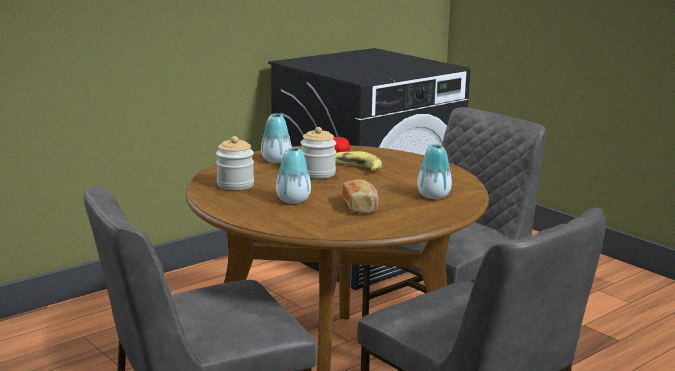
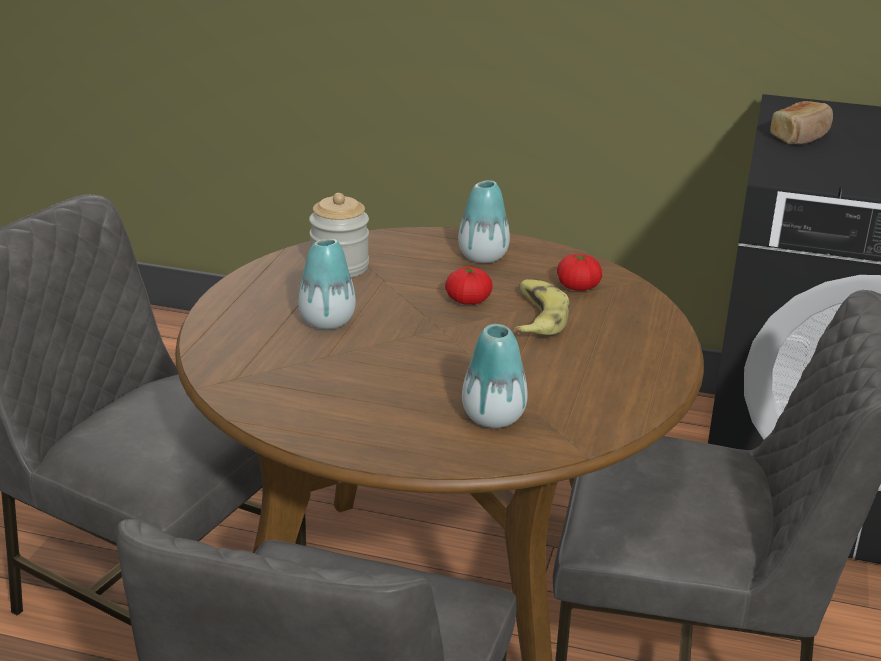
camera: 55 degrees right, 10 degrees up
jar [300,127,336,178] -> tomato [445,266,493,305]
bread [342,179,379,214] -> bread moved to [770,101,833,144]

